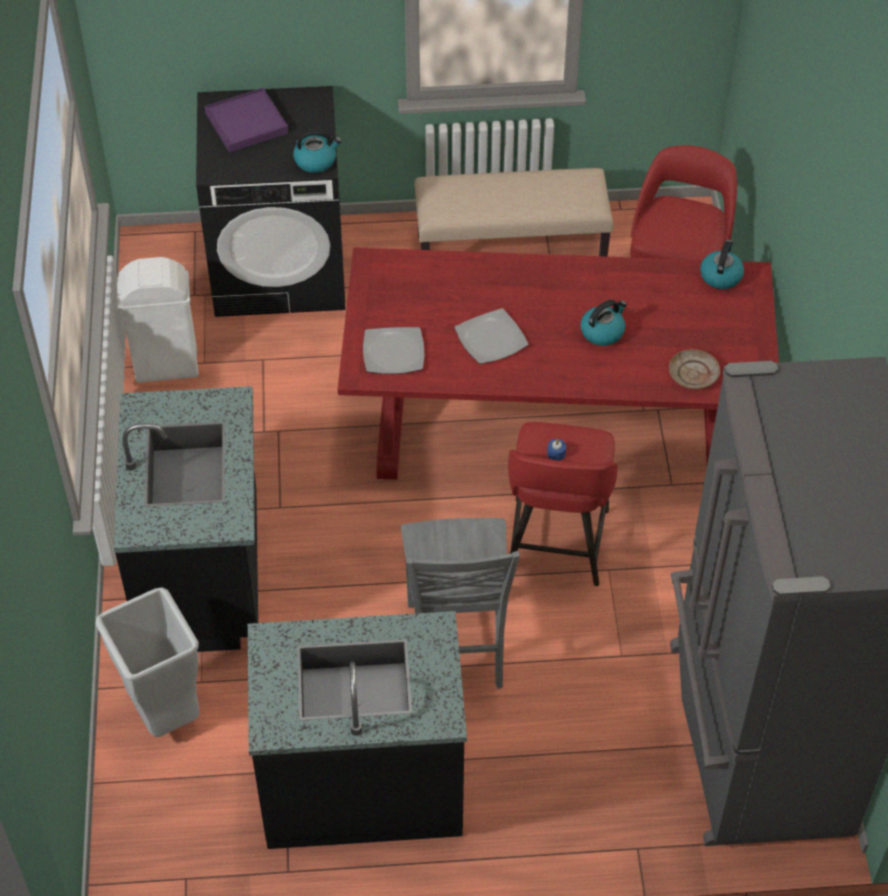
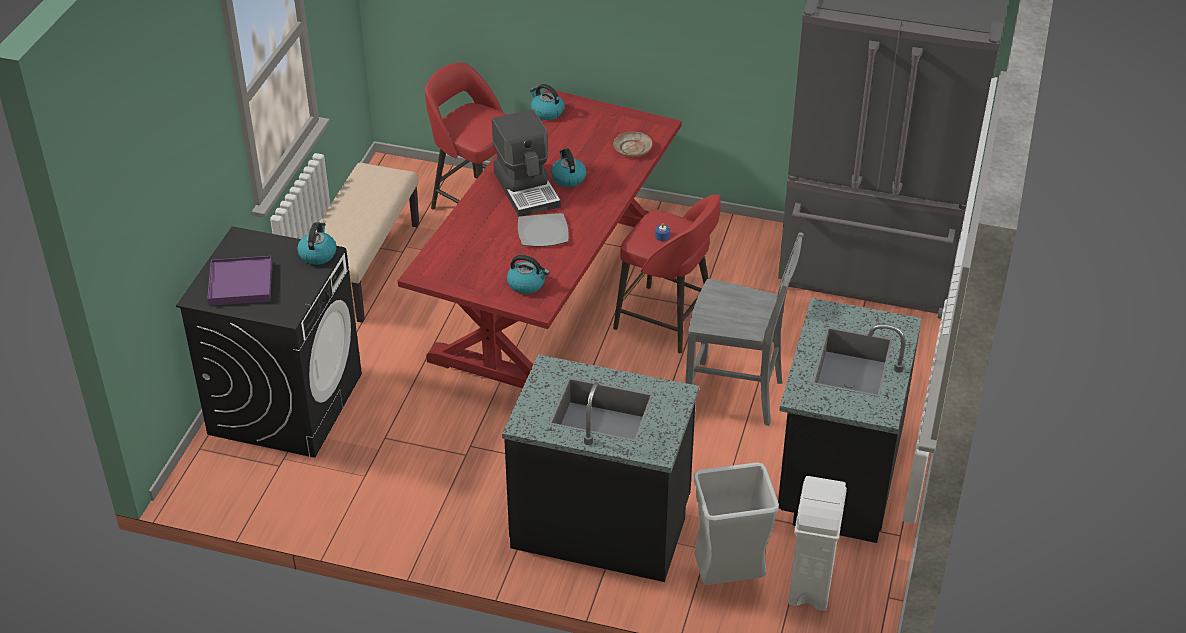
camera: 70 degrees left, 10 degrees down
white trash can [117,257,199,383] -> white trash can moved to [788,476,847,611]
plate [363,327,424,374] -> kettle [507,255,550,294]
none -> coffee machine [492,109,561,217]

